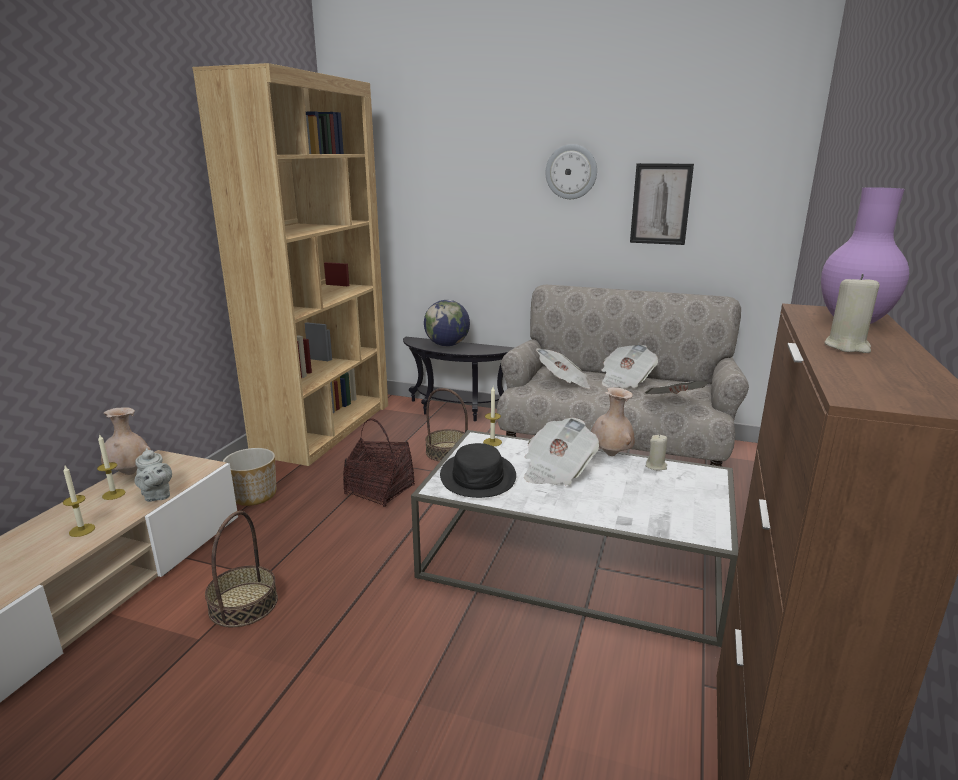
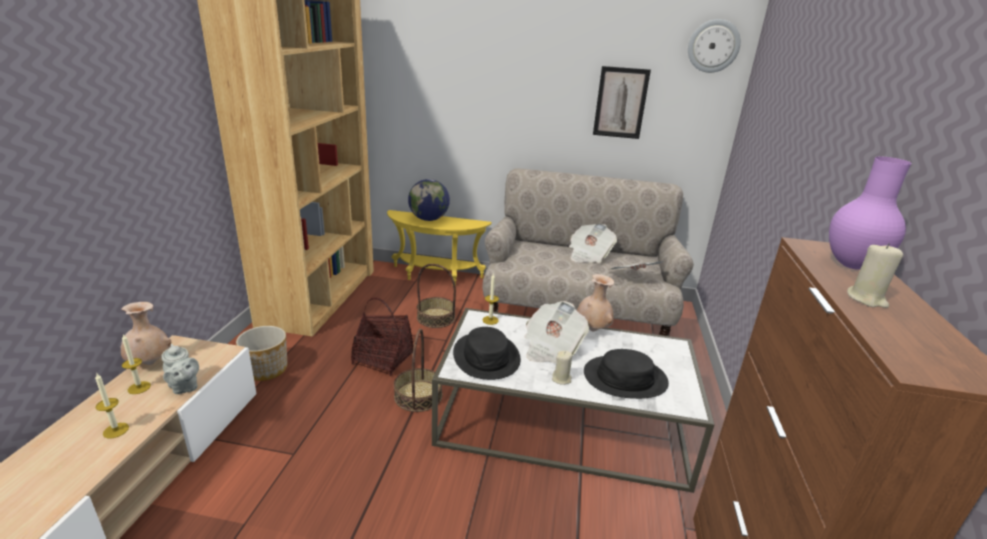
camera: 10 degrees left, 5 degrees up
basket [205,511,278,628] -> basket moved to [394,329,443,412]
black side table [403,337,515,421] -> yellow side table [387,210,492,286]
newspaper [536,348,590,389] -> none
wall clock [545,144,597,199] -> wall clock moved to [688,19,741,73]
beige candle [646,435,667,471] -> beige candle moved to [552,351,572,385]
none -> black hat [584,349,669,399]

